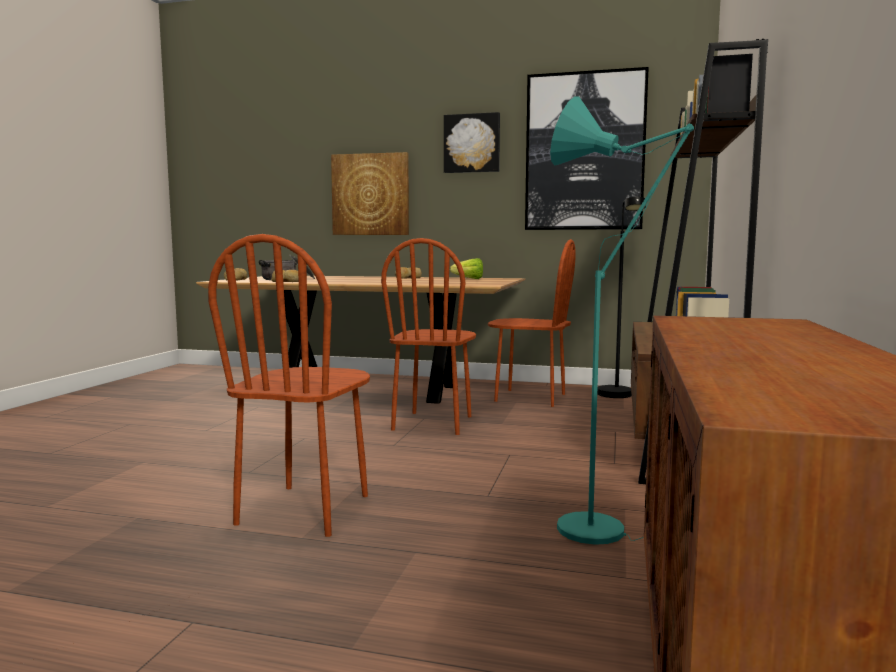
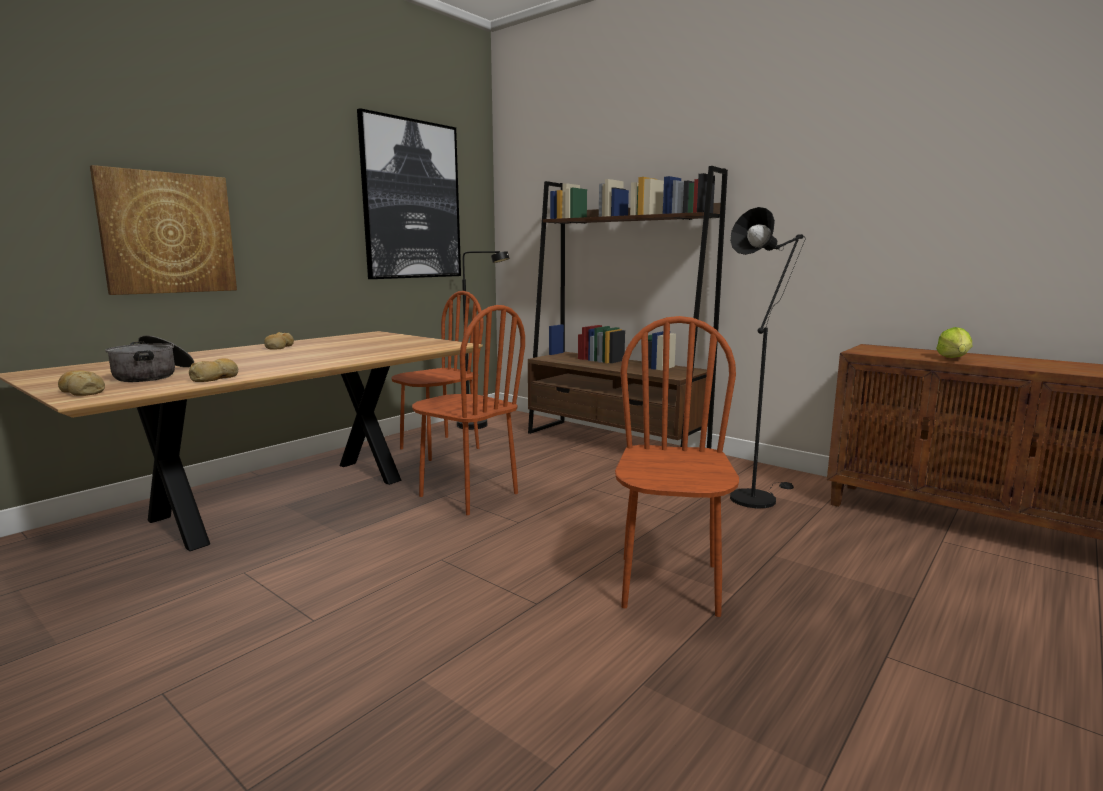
camera: 65 degrees left, 5 degrees up
brown chair [208,234,370,537] -> brown chair turned 120 degrees counterclockwise [615,316,739,617]
picture [444,112,500,173] -> none
lettuce [450,258,483,279] -> lettuce moved to [936,327,972,358]
turquoise floor lamp [550,96,694,545] -> black floor lamp [730,207,806,508]

